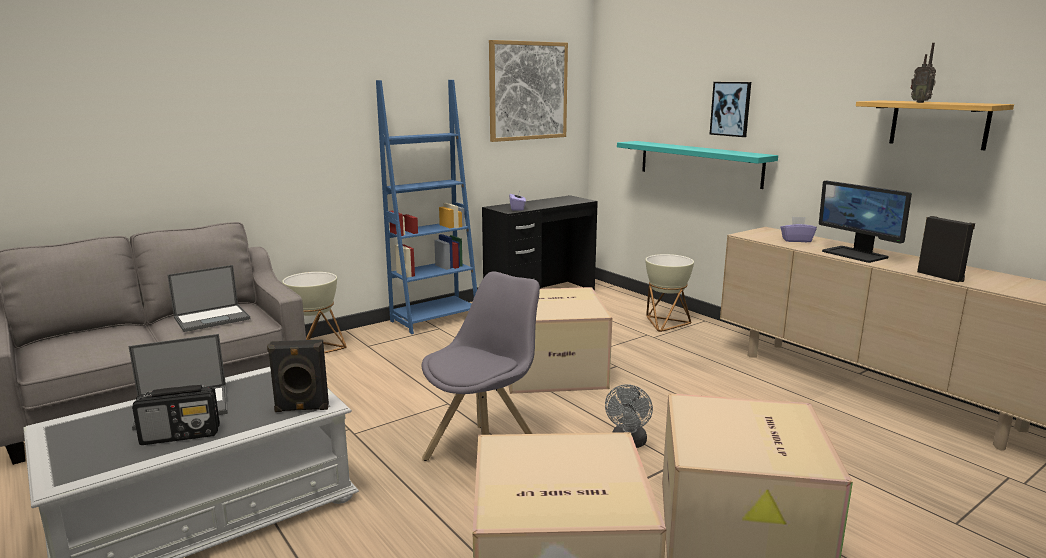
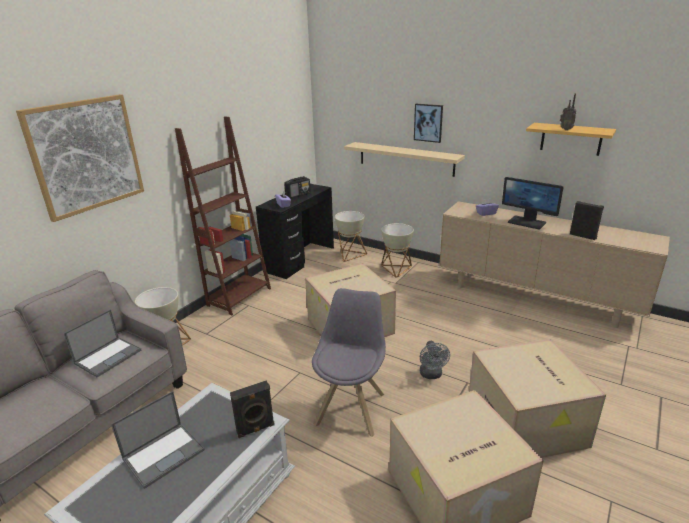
camera: 20 degrees left, 10 degrees up
radio [132,385,220,445] -> radio moved to [284,176,311,199]
blue bookcase [376,80,477,334] -> brown bookcase [175,116,271,315]
picture [489,40,568,142] -> picture moved to [16,94,144,222]
turquoise shelf [617,141,778,189] -> beige shelf [344,142,465,177]
none -> planter [335,211,367,262]

